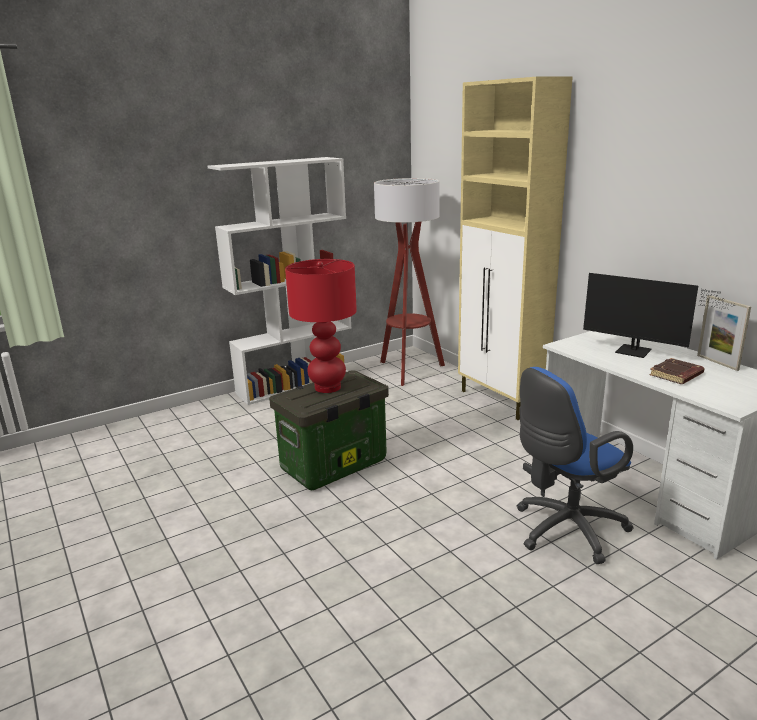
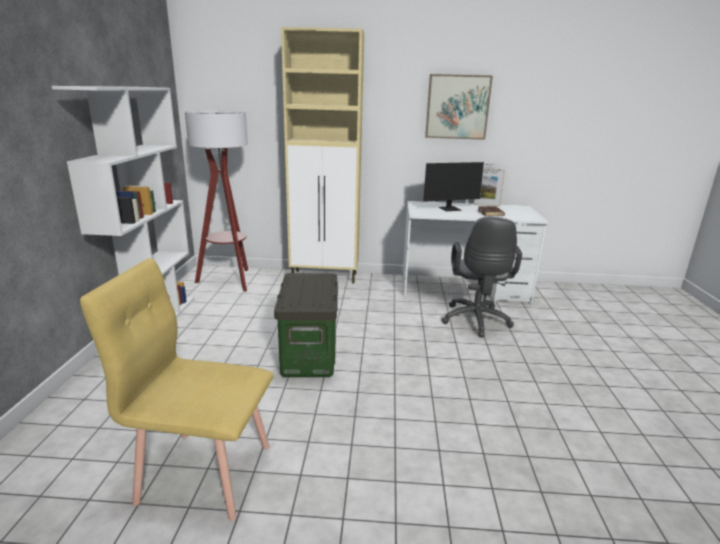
camera: 55 degrees left, 0 degrees up
red table lamp [285,259,357,393] -> none
blue office chair [516,367,634,564] -> grey office chair [441,216,522,337]
none -> yellow chair [80,258,273,521]
none -> picture [425,74,493,140]

